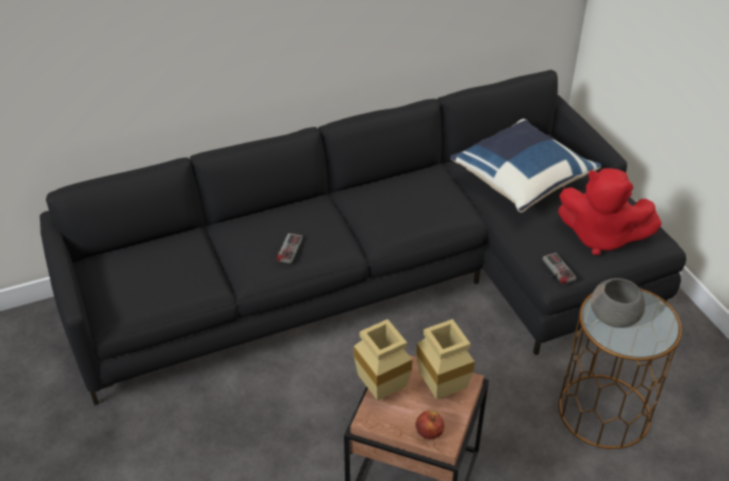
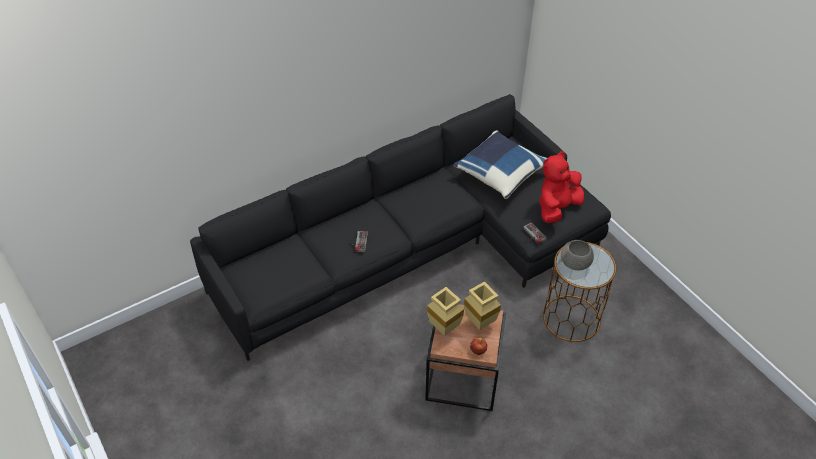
camera: 10 degrees left, 5 degrees up
red plush toy [558,168,662,255] -> red plush toy turned 120 degrees clockwise [539,151,584,223]

